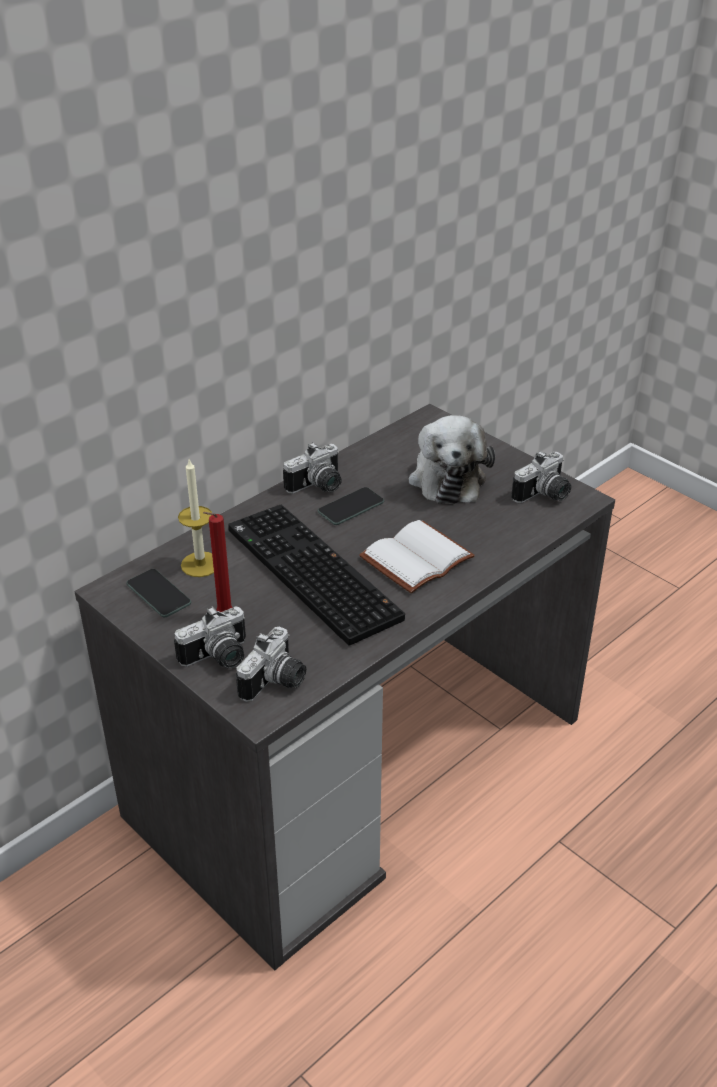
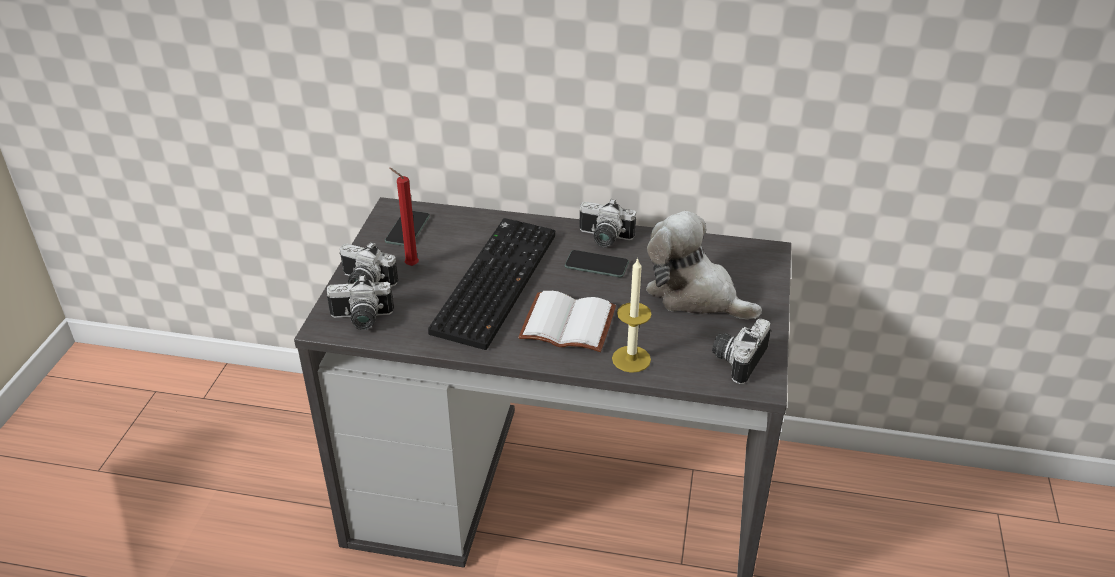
camera: 55 degrees right, 0 degrees up
candle [178,459,214,577] -> candle moved to [612,257,651,373]
plush toy [408,415,495,504] -> plush toy turned 75 degrees clockwise [646,211,762,320]
camera [512,451,571,503] -> camera turned 105 degrees clockwise [712,318,771,384]

